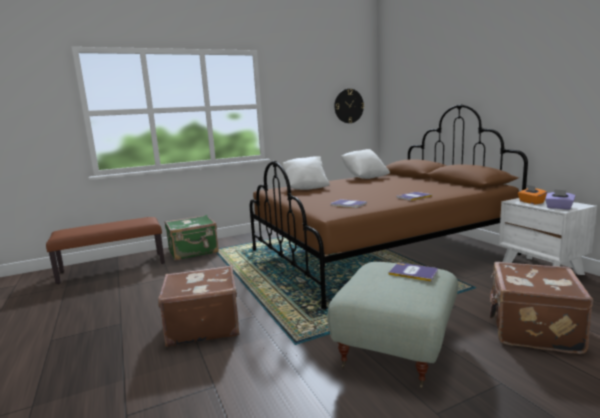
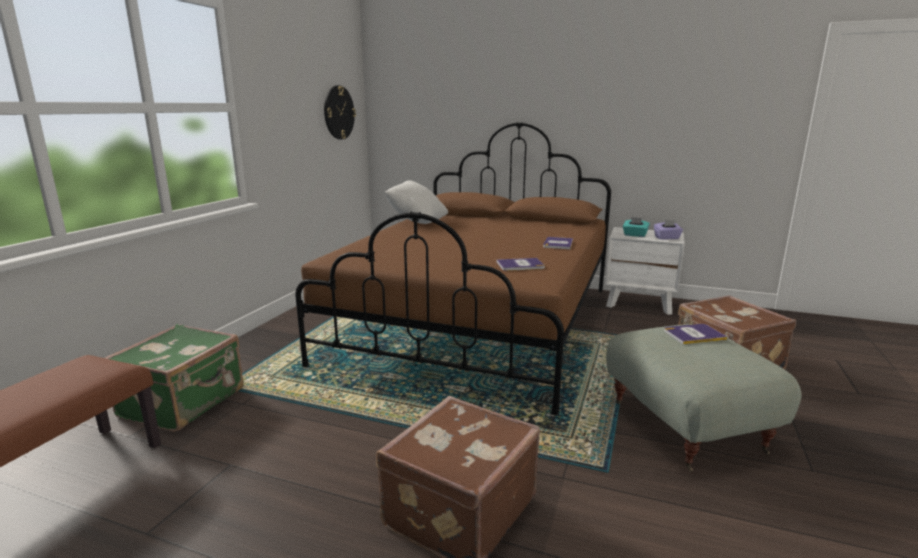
camera: 45 degrees left, 5 degrees up
white pillow [283,156,330,190] -> none
orange tissue box [518,185,547,204] -> turquoise tissue box [623,217,650,237]

